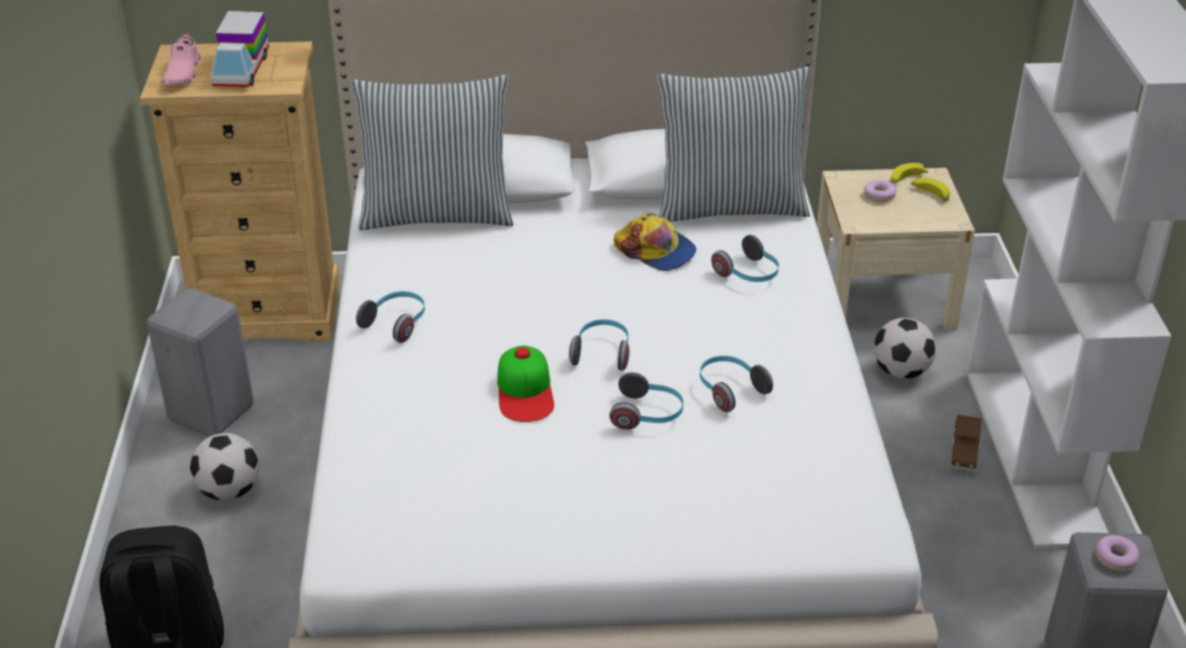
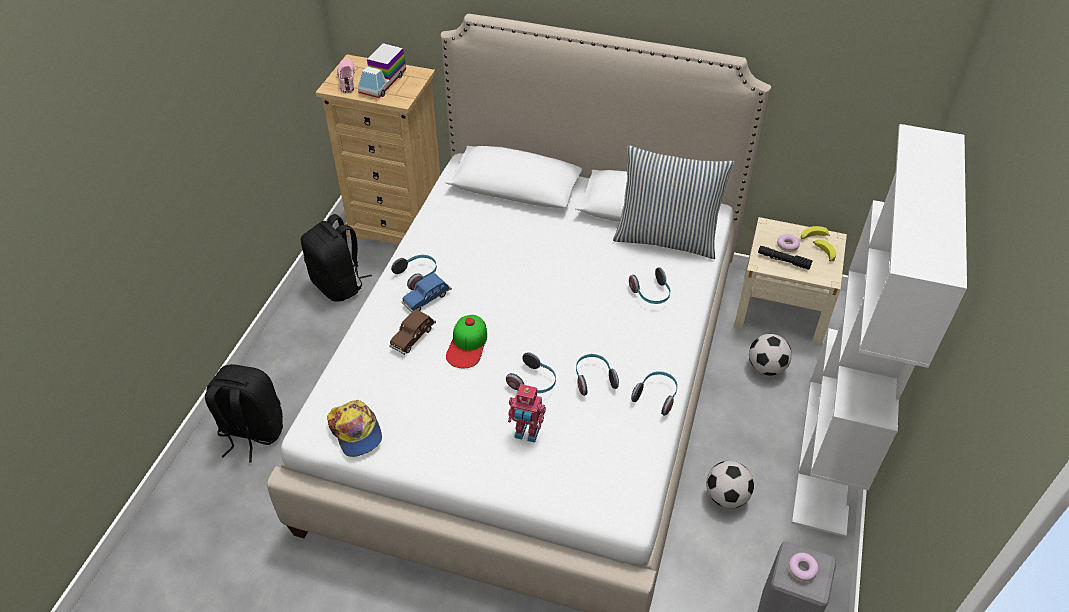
camera: 20 degrees right, 10 degrees up
grey stool [147,288,254,437] -> black backpack [301,214,372,302]
pink shoe [162,32,201,85] -> pink shoe turned 150 degrees clockwise [337,58,355,94]
football [190,433,259,500] -> football moved to [706,461,754,508]
pillow [351,74,513,230] -> none
headphones [569,319,630,371] -> headphones moved to [631,371,678,416]
cap [614,213,697,271] -> cap moved to [327,400,382,457]
brown toy car [950,415,981,472] -> brown toy car moved to [389,309,436,355]
none -> blue toy car [401,273,452,312]
none -> toy robot [508,384,546,443]
none -> black flashlight [758,246,812,270]

